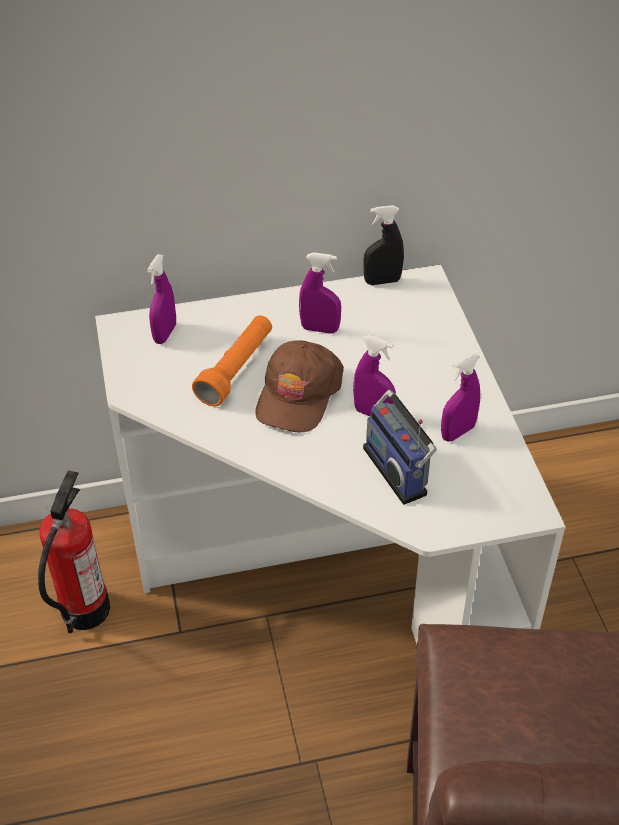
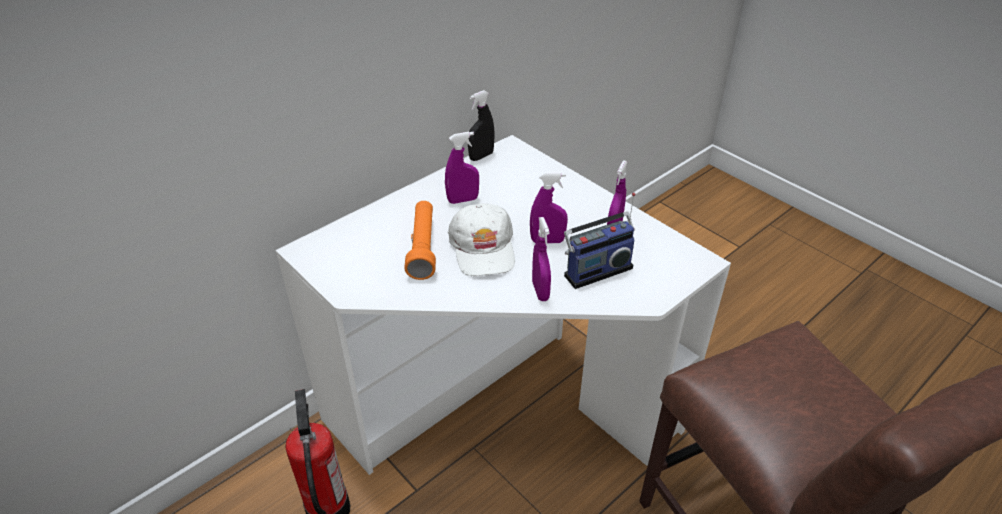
camera: 30 degrees left, 5 degrees down
purple spray bottle [147,254,176,344] -> purple spray bottle moved to [532,217,551,301]
brown cap [255,340,344,433] -> white cap [448,203,515,276]
radio [363,390,437,505] -> radio turned 60 degrees counterclockwise [564,193,635,289]

